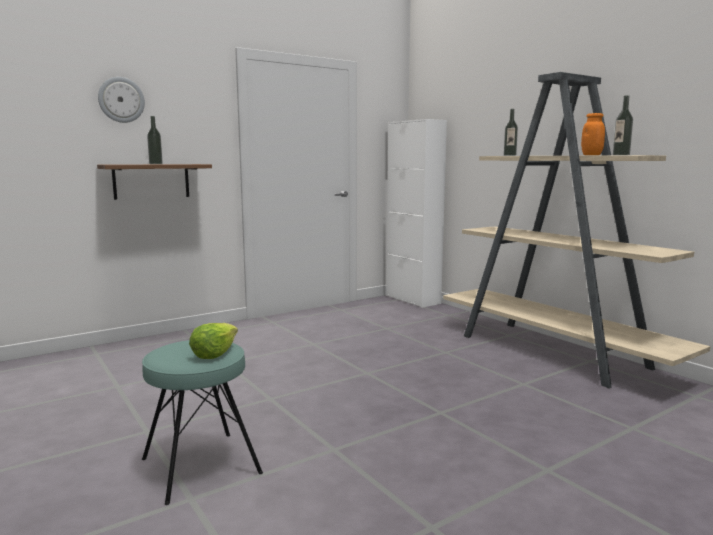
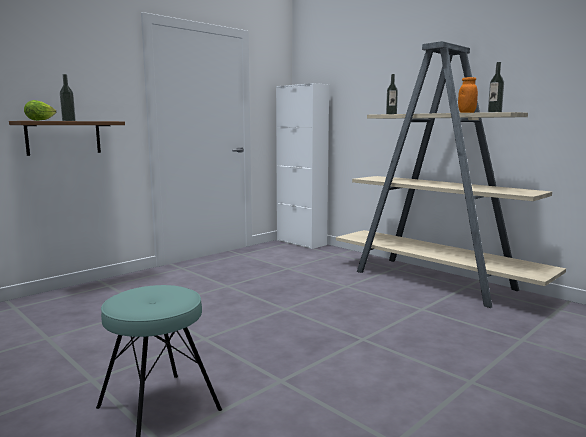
camera: 10 degrees left, 0 degrees up
wall clock [98,77,145,123] -> none
lettuce [189,323,238,359] -> lettuce moved to [24,100,56,121]

